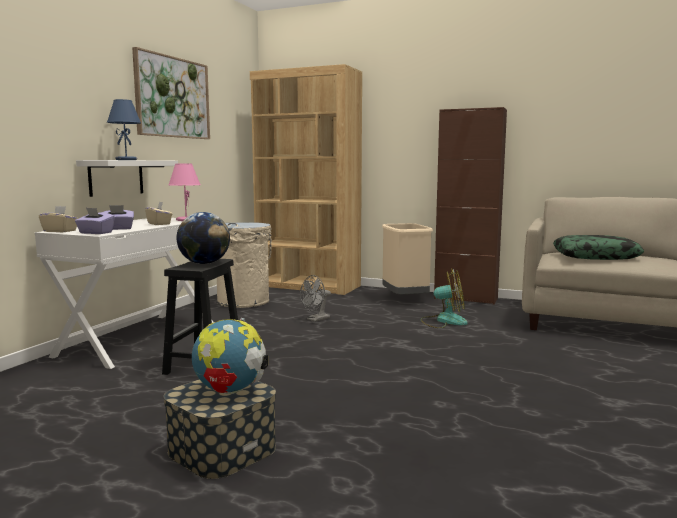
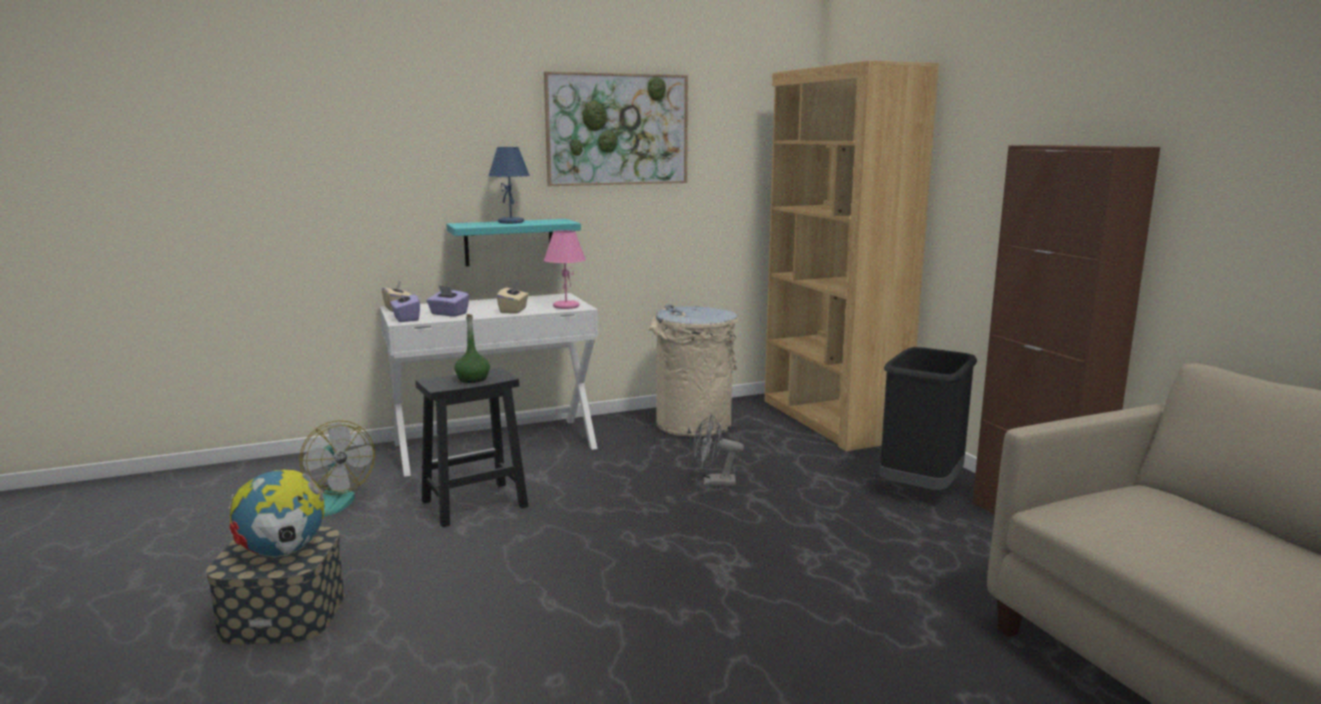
camera: 45 degrees right, 5 degrees up
white shelf [76,160,178,197] -> turquoise shelf [446,219,581,267]
globe [177,212,230,264] -> green bottle [454,314,490,383]
beige trash can [382,223,433,294] -> black trash can [880,347,977,490]
fan [421,268,468,328] -> fan moved to [299,420,375,517]
pillow [553,235,644,260] -> none

